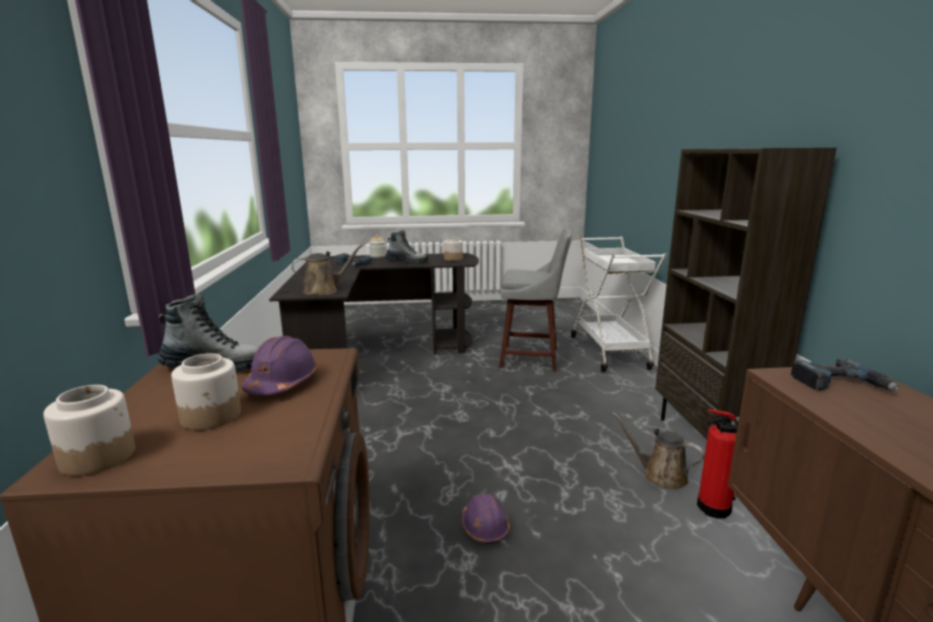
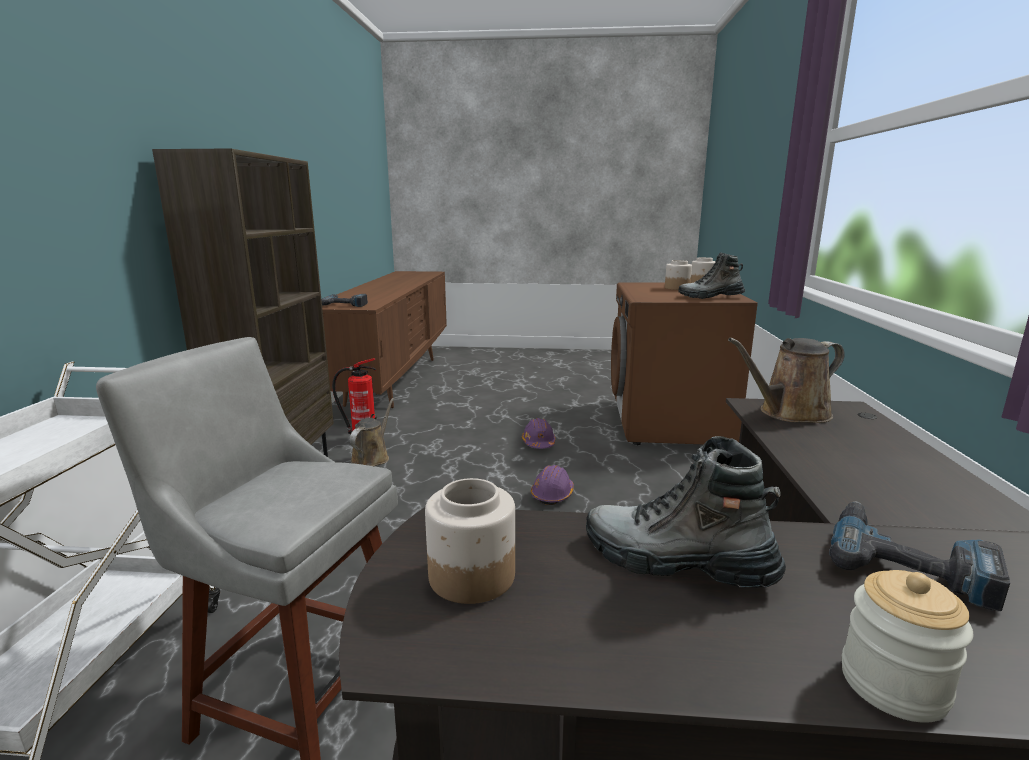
camera: 170 degrees left, 0 degrees up
purple hard hat [242,336,318,395] -> purple hard hat moved to [531,465,574,505]
brown watering can [612,412,705,490] -> brown watering can turned 120 degrees counterclockwise [350,398,394,466]

